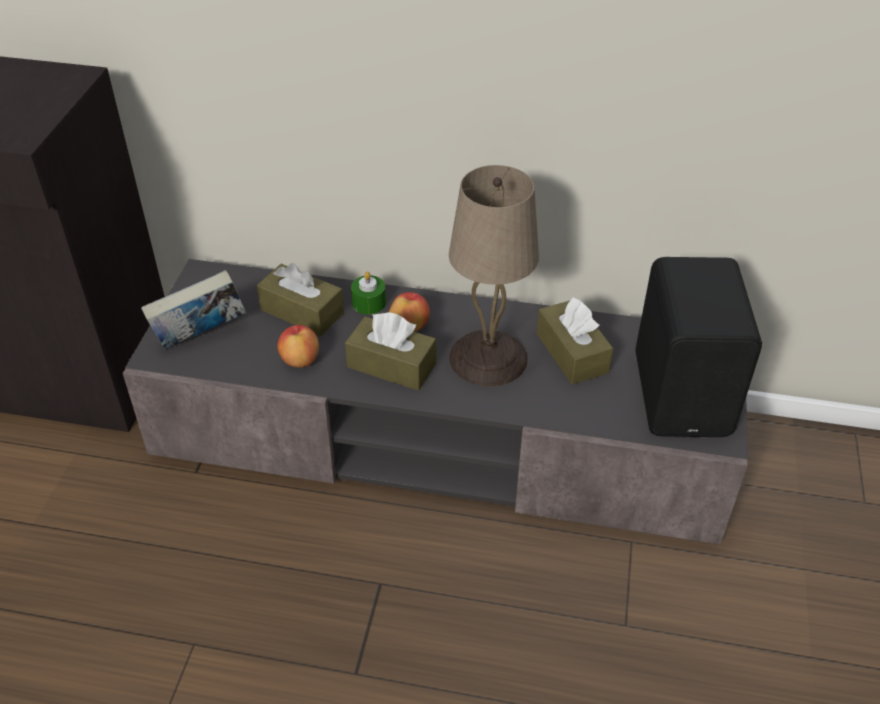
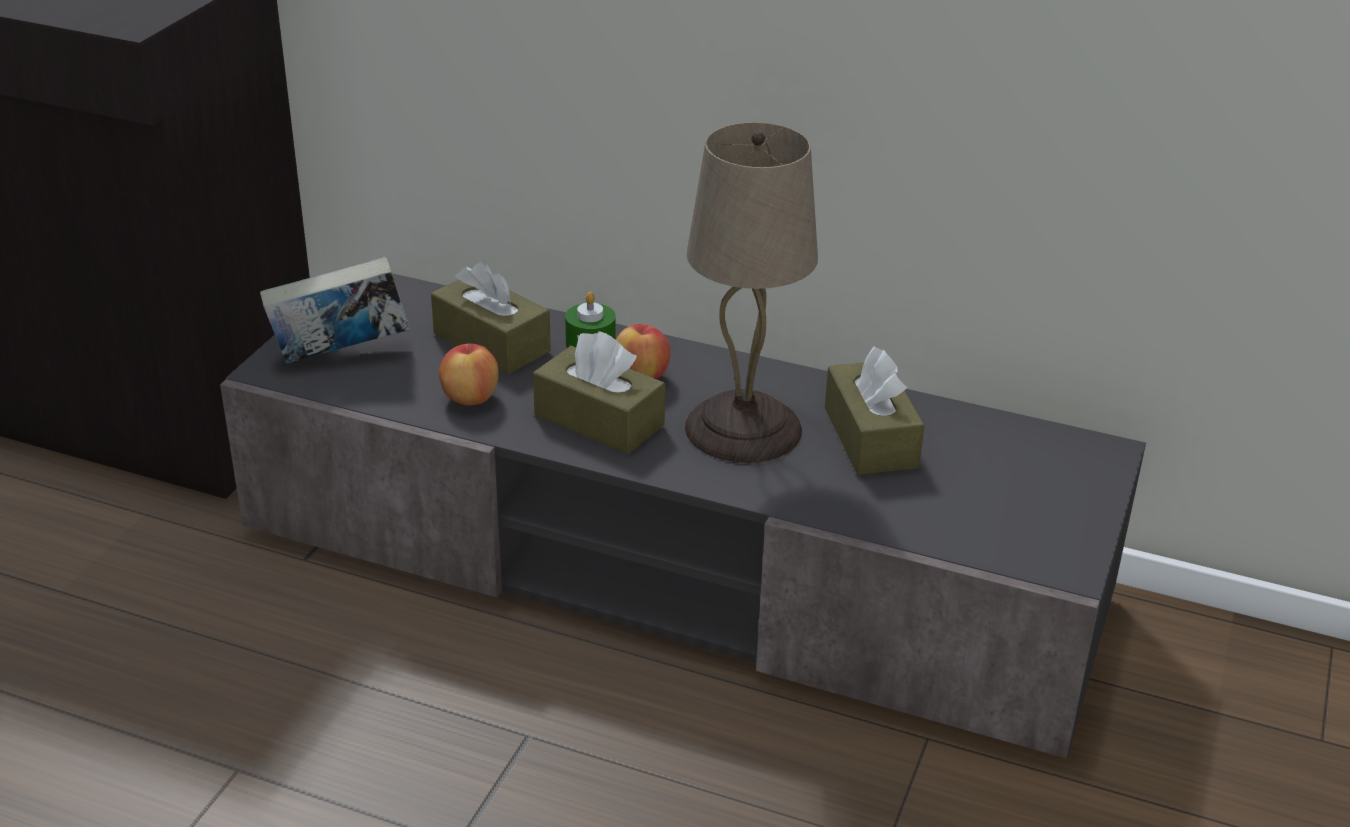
camera: 10 degrees right, 10 degrees down
black speaker [635,257,762,437] -> none

